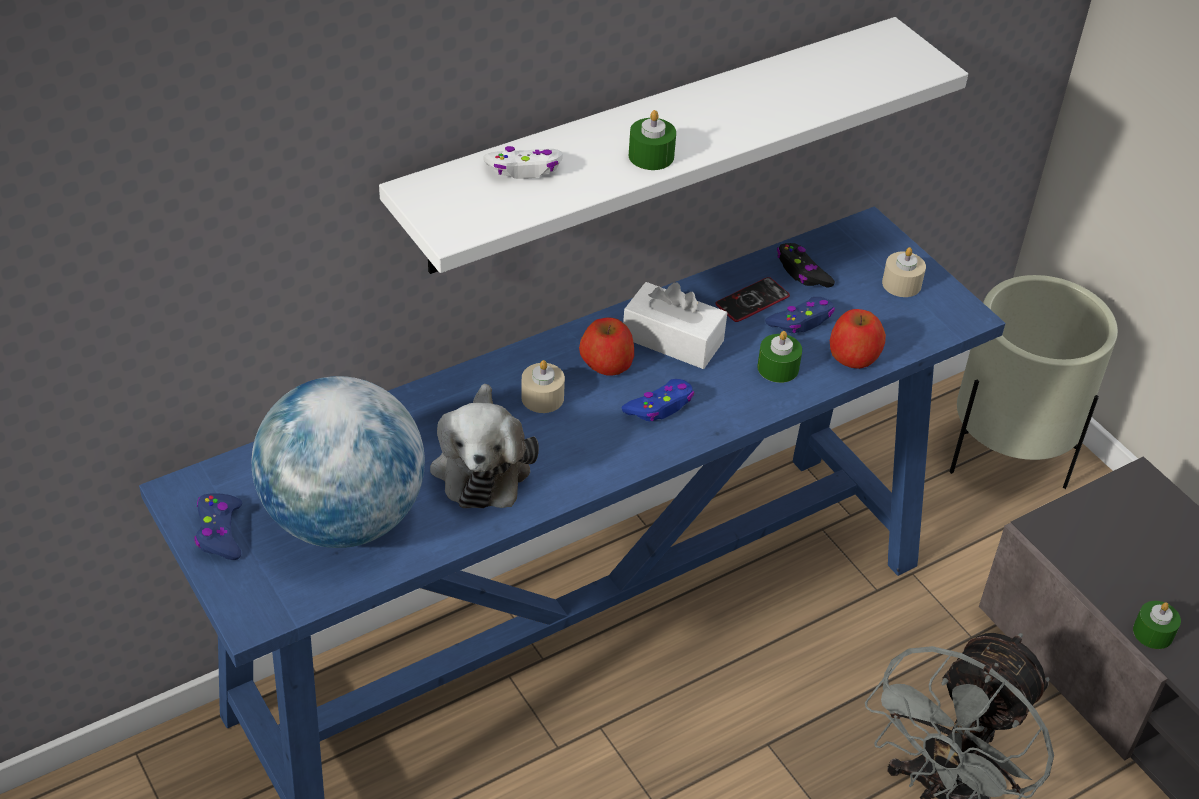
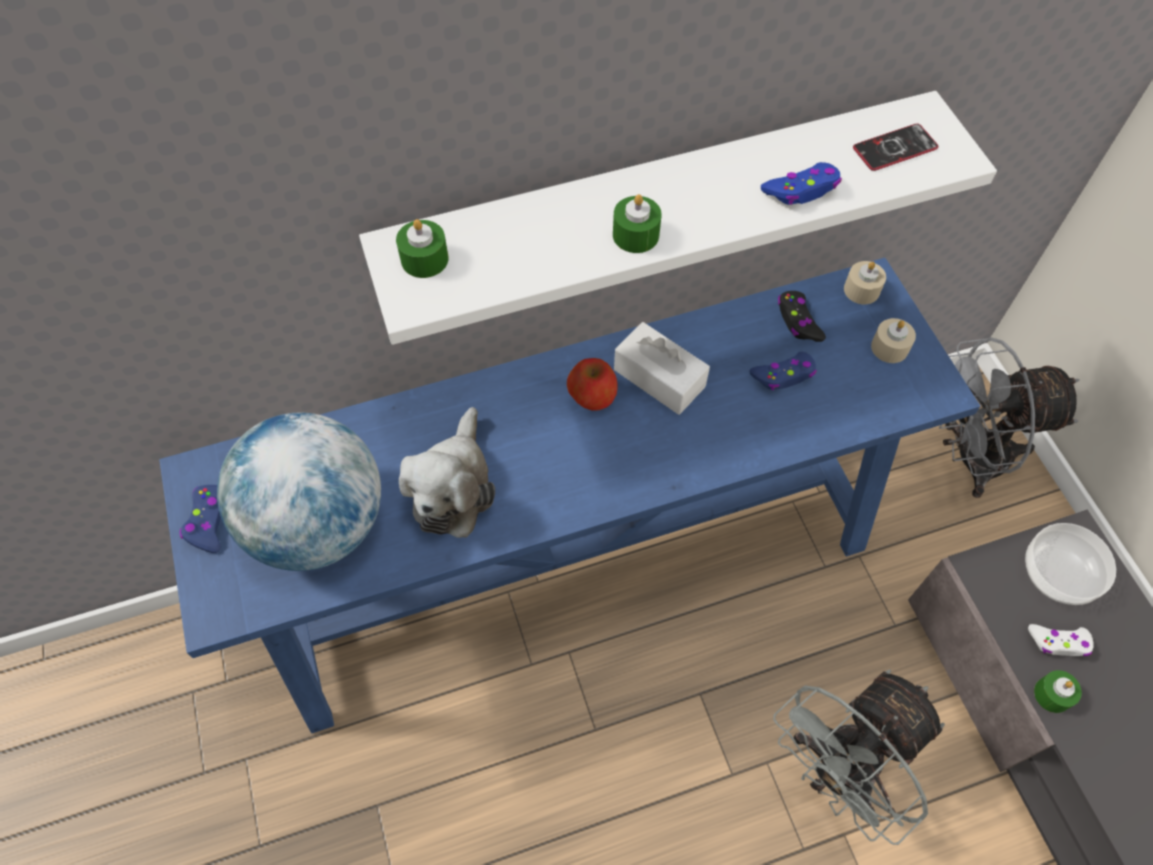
camera: 15 degrees right, 15 degrees up
white game controller [483,146,563,179] -> white game controller moved to [1028,624,1094,656]
beige candle [521,360,565,413] -> beige candle moved to [844,261,886,304]
blue game controller [622,379,694,421] -> blue game controller moved to [761,162,842,205]
phone [715,277,790,322] -> phone moved to [853,124,938,171]
green candle [757,331,802,383] -> green candle moved to [396,219,448,278]
apple [830,309,886,369] -> none
beige planter [950,275,1118,489] -> grey fan [939,337,1079,498]
none -> bowl [1025,523,1116,605]

